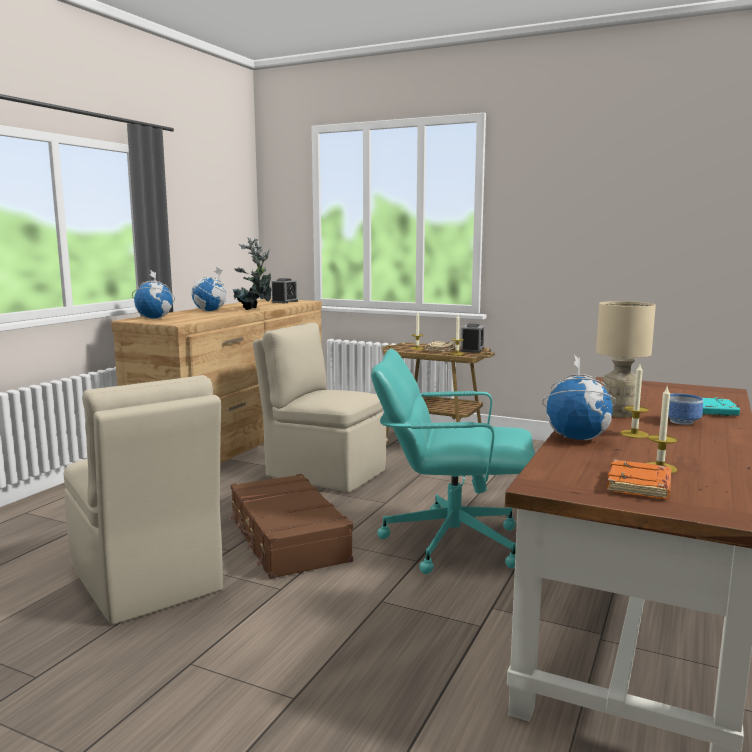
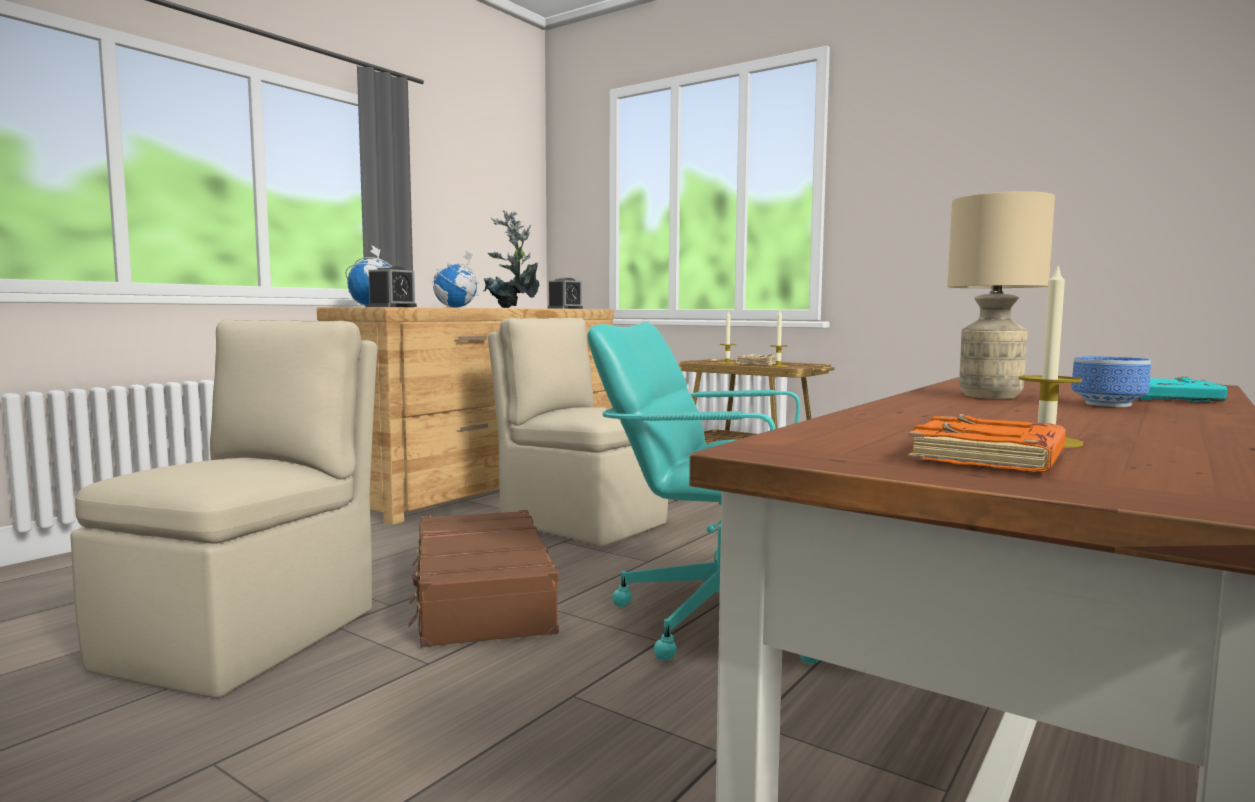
camera: 10 degrees right, 5 degrees down
beige chair [64,375,223,625] -> beige chair turned 135 degrees counterclockwise [70,319,377,698]
alarm clock [461,324,484,353] -> alarm clock moved to [368,266,417,307]
globe [542,355,616,440] -> none
candle [620,364,649,438] -> none

